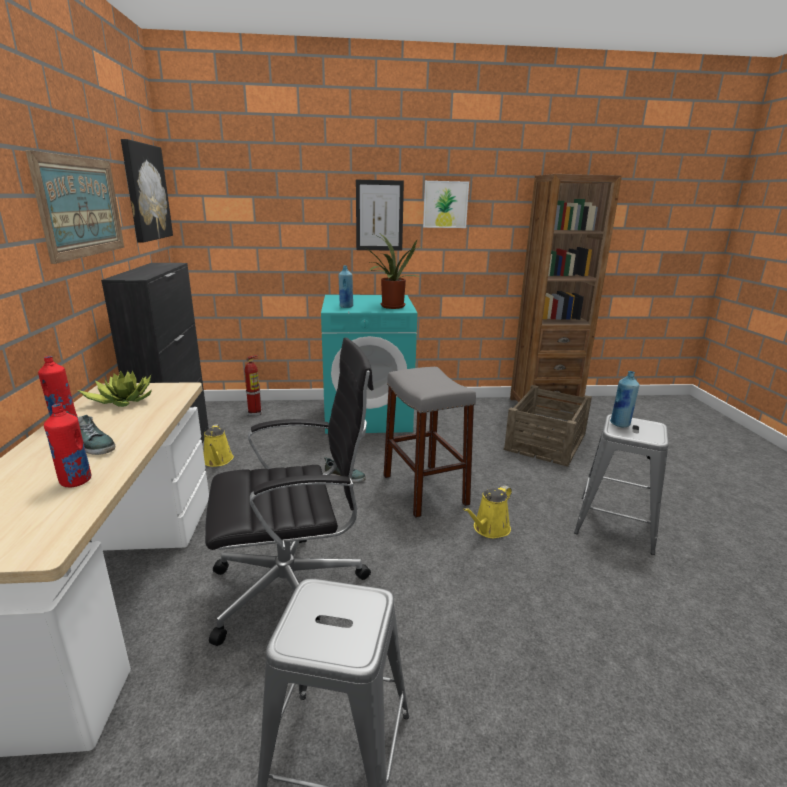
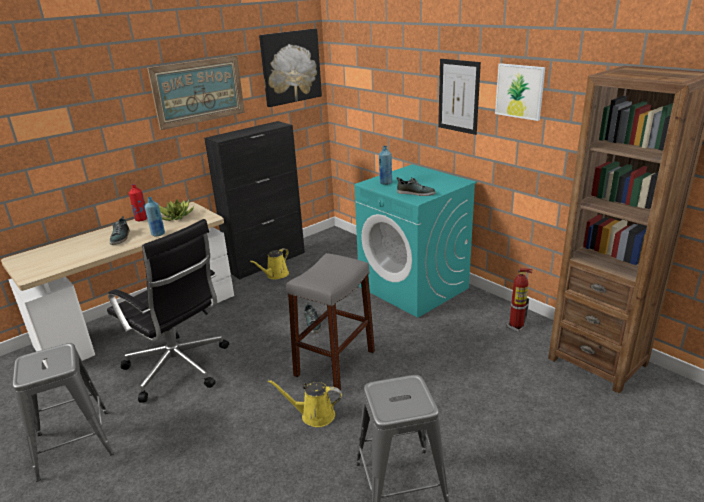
camera: 55 degrees right, 5 degrees up
red bottle [44,403,91,488] -> none
fire extinguisher [244,355,262,416] -> fire extinguisher moved to [506,268,532,332]
potted plant [362,234,422,309] -> shoe [397,177,435,196]
crate [504,385,592,467] -> none
blue bottle [610,371,639,428] -> blue bottle moved to [144,197,165,237]

